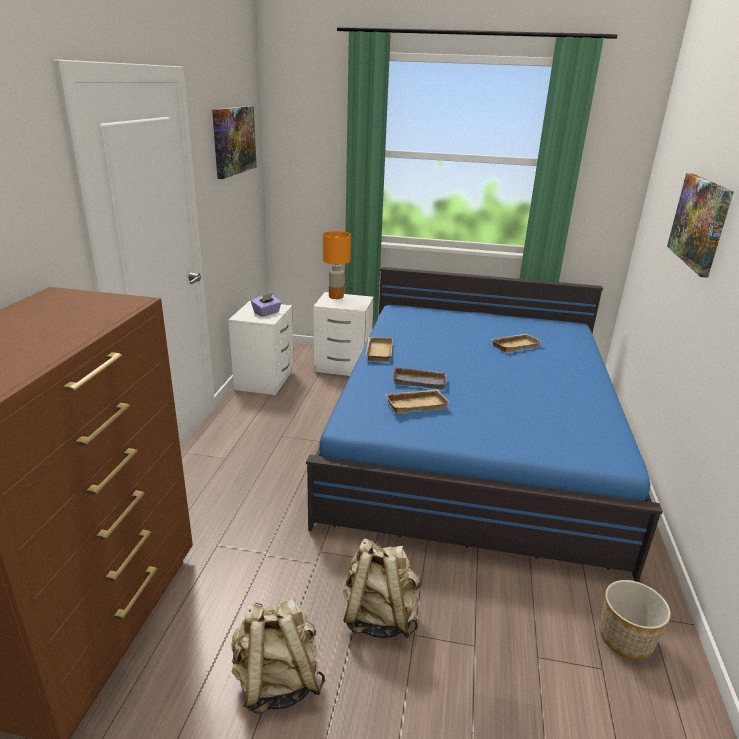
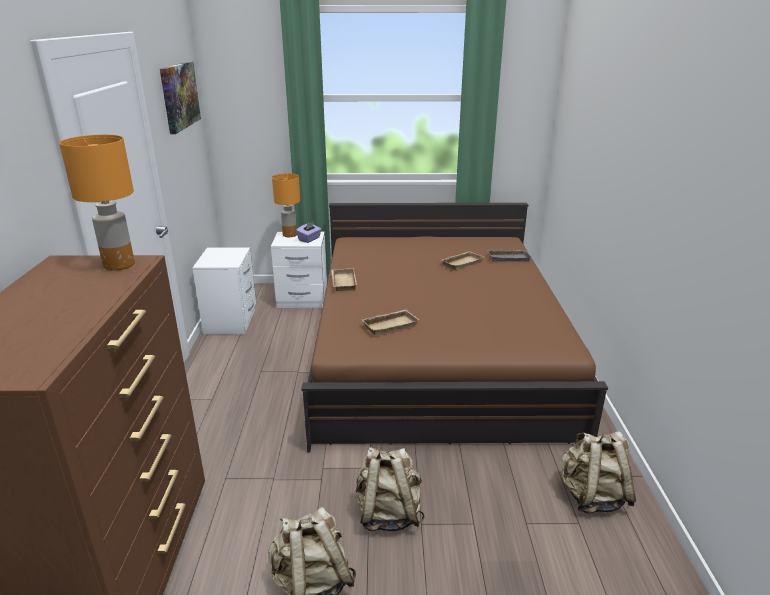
camera: 10 degrees left, 0 degrees up
purple tissue box [251,293,282,317] -> purple tissue box moved to [296,222,322,243]
blue bed [306,267,663,582] -> brown bed [301,203,608,452]
grey tray [392,367,447,389] -> grey tray moved to [487,250,531,262]
planter [599,580,671,659] -> beige backpack [561,431,636,513]
picture [667,173,734,278] -> none
none -> orange table lamp [59,135,135,271]

